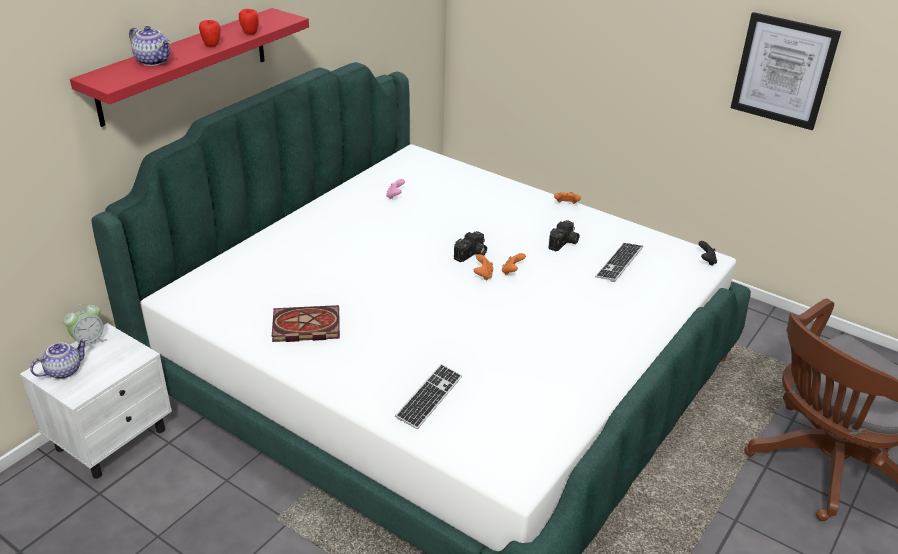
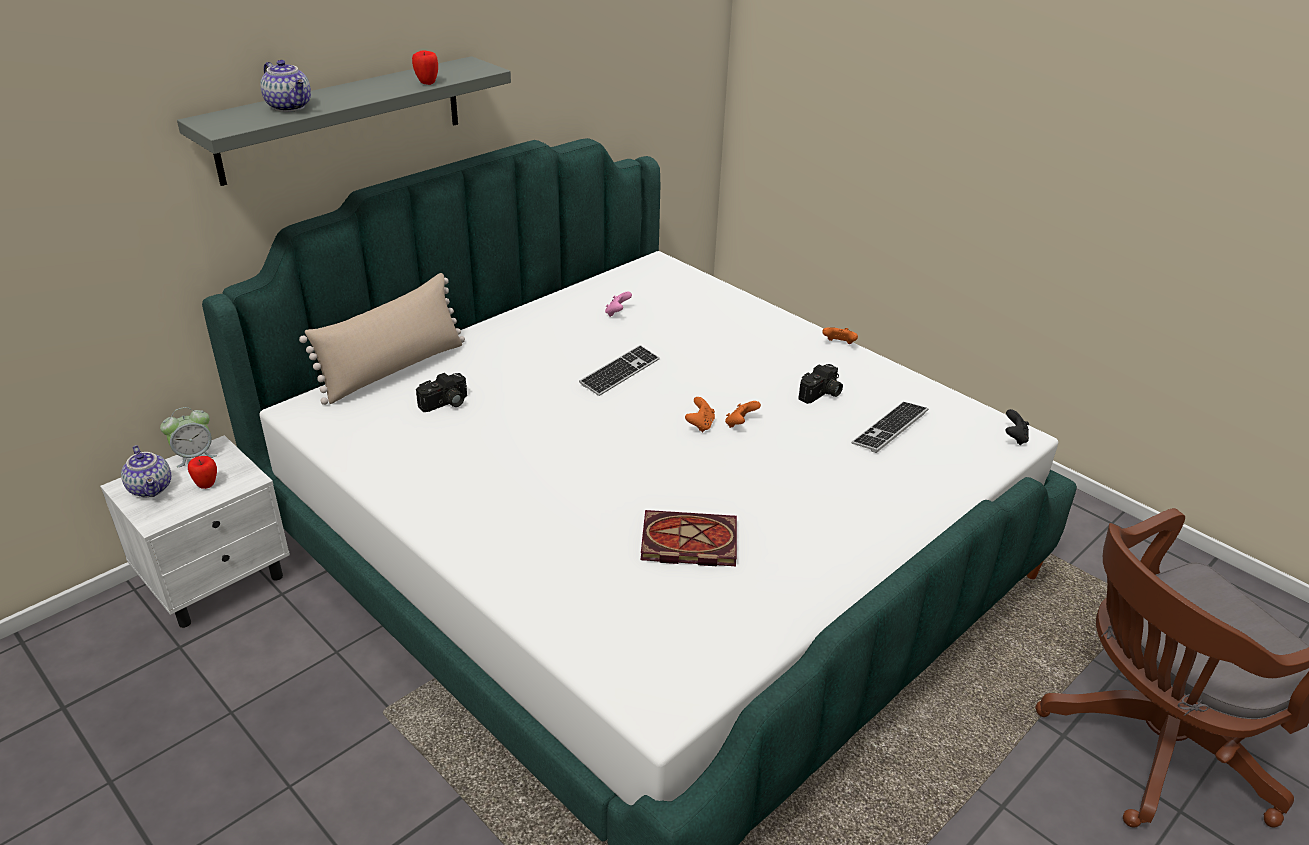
camera: 10 degrees right, 0 degrees up
teapot [30,338,88,379] -> teapot turned 90 degrees clockwise [121,445,171,497]
red shelf [70,8,309,127] -> grey shelf [177,56,511,186]
apple [199,20,221,47] -> apple moved to [188,456,217,489]
book [272,305,340,342] -> book moved to [641,510,737,566]
keyboard [395,364,462,429] -> keyboard moved to [579,345,660,396]
camera [454,231,487,262] -> camera moved to [416,373,467,412]
picture [731,12,841,130] -> none
none -> beige pillow [299,273,465,405]

